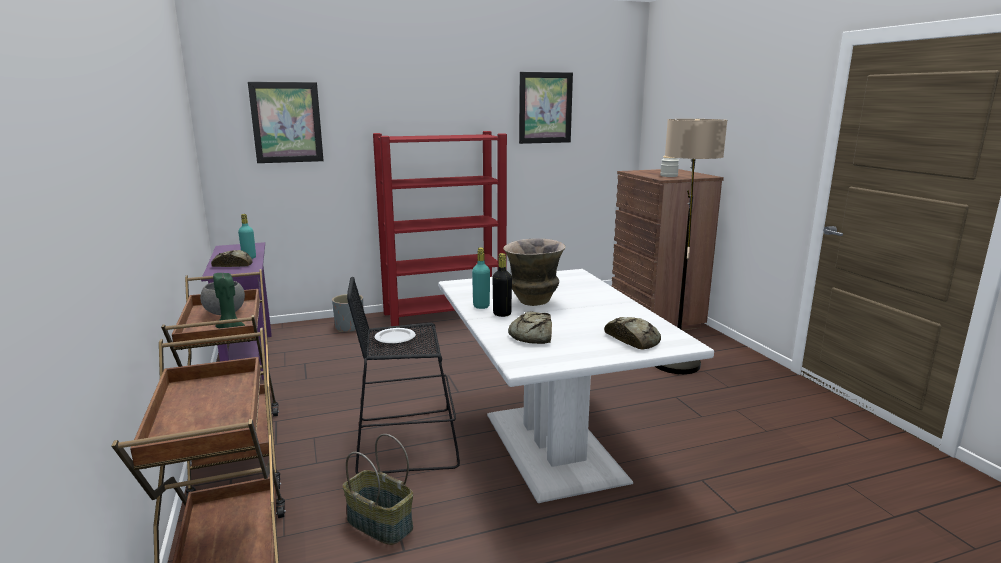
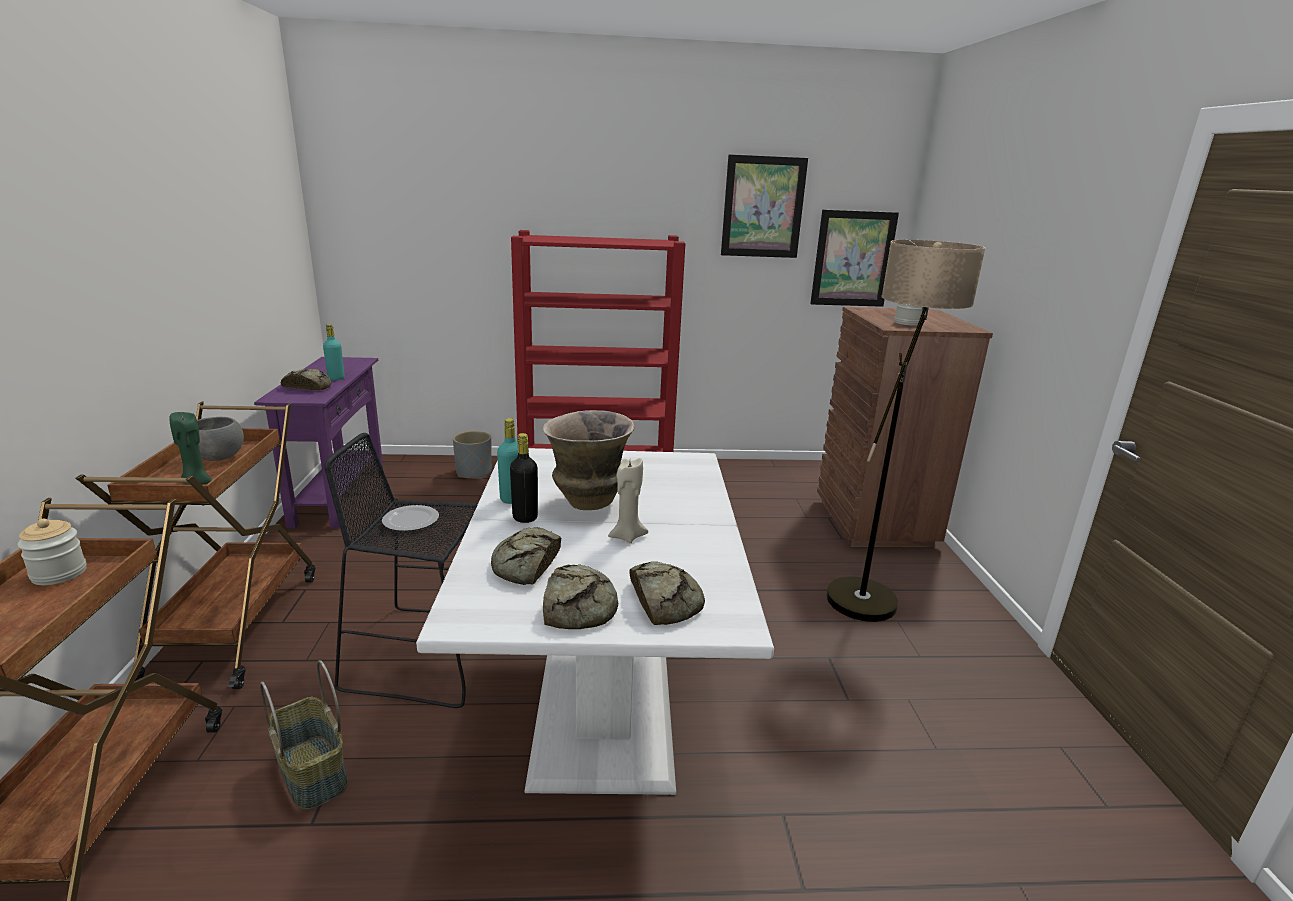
camera: 15 degrees right, 5 degrees up
picture [248,82,324,163] -> picture moved to [810,209,899,307]
none -> jar [18,519,86,585]
none -> bread [543,565,618,629]
none -> beige candle [608,458,648,543]

